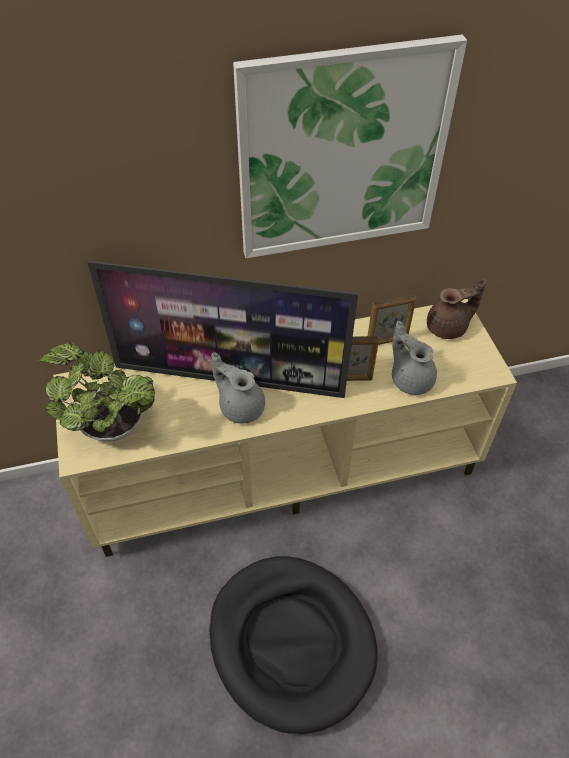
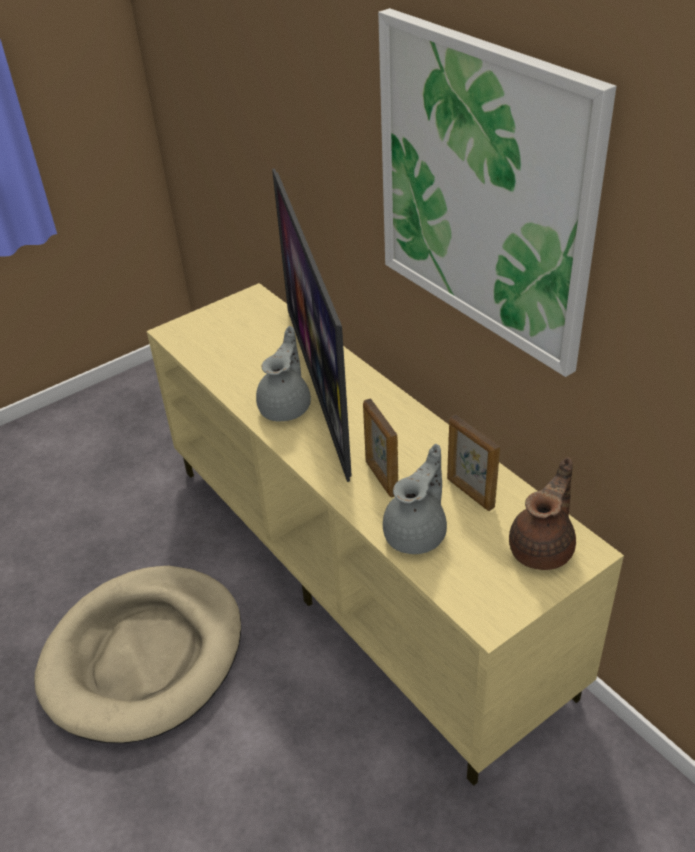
camera: 70 degrees right, 10 degrees down
potted plant [37,343,155,442] -> none
black dog bed [209,556,378,734] -> beige dog bed [34,566,241,743]
brown teapot [427,279,486,339] -> brown teapot turned 105 degrees counterclockwise [509,457,576,570]

